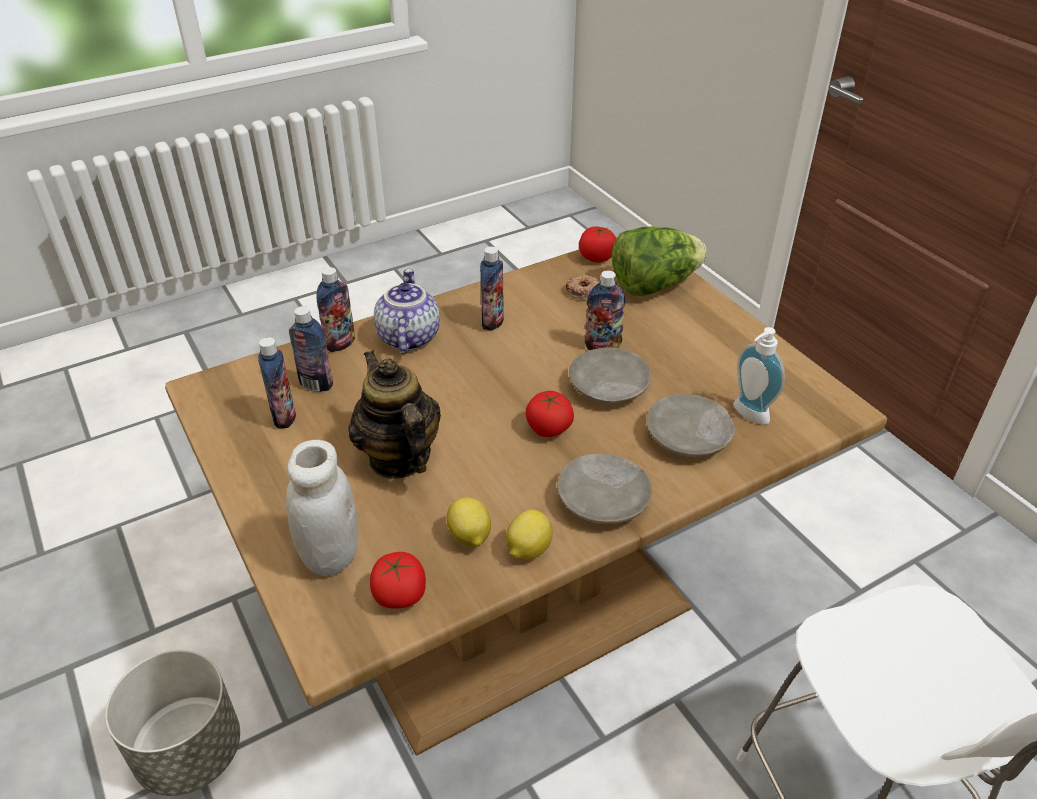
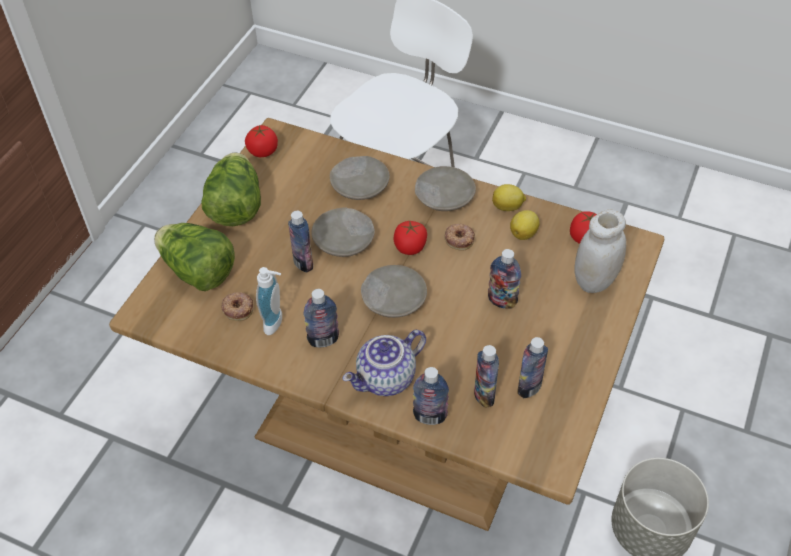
camera: 125 degrees left, 10 degrees up
teapot [348,350,441,479] -> bottle [488,249,521,309]
tomato [579,226,616,263] -> tomato moved to [245,125,278,157]
soap dispenser [733,327,785,425] -> soap dispenser moved to [256,267,282,335]
none -> lettuce [201,152,261,226]
none -> beige plate [361,265,427,318]
none -> donut [444,224,475,251]

